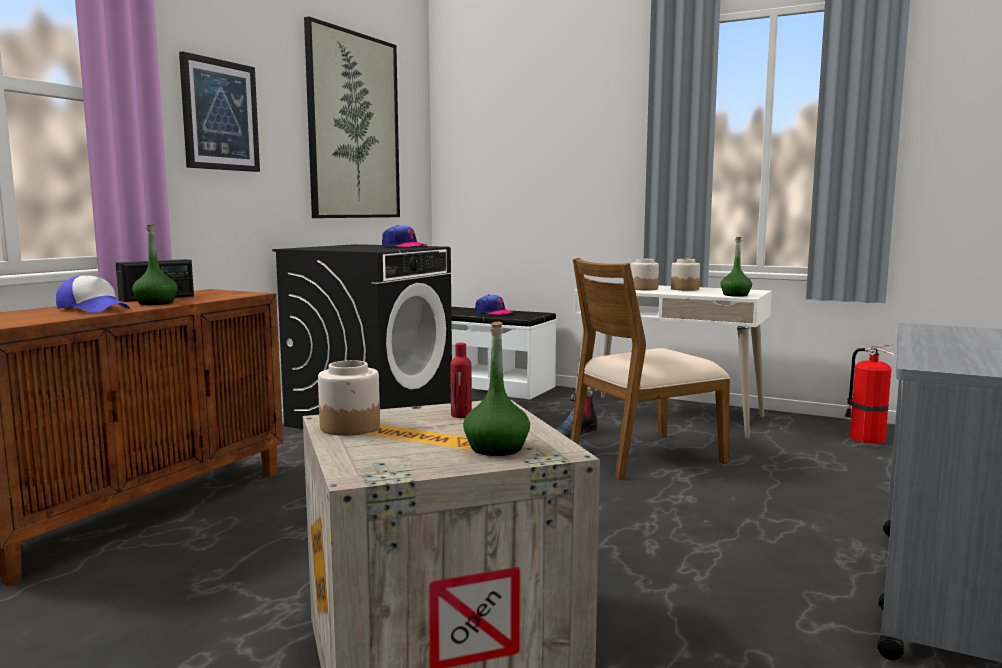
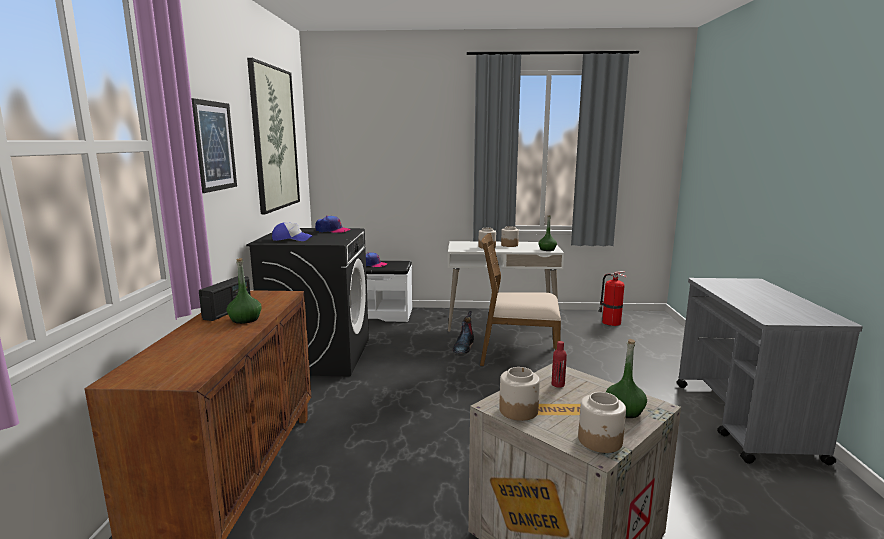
camera: 25 degrees left, 5 degrees up
cap [56,275,130,313] -> cap moved to [272,222,313,241]
brown chair [571,258,730,480] -> brown chair turned 60 degrees clockwise [480,233,561,366]
none -> jar [578,392,626,453]

